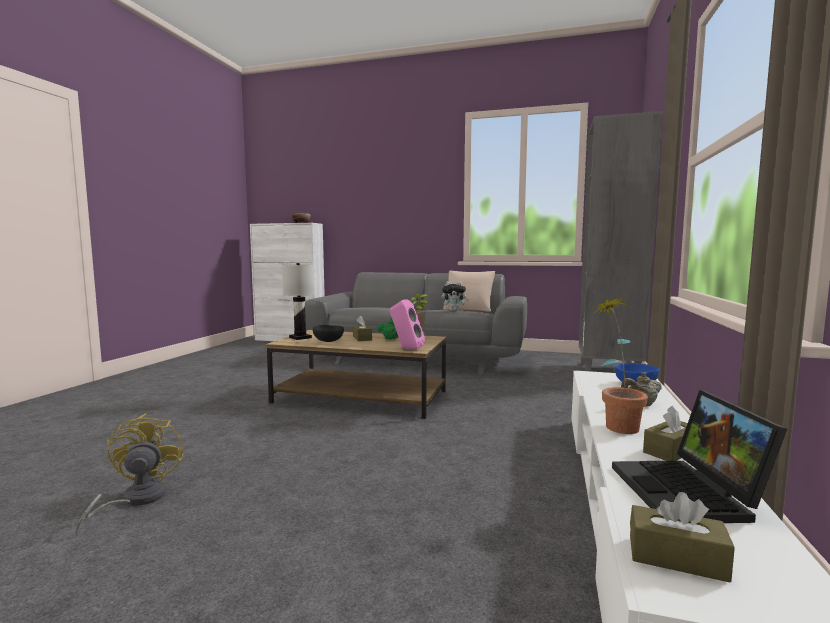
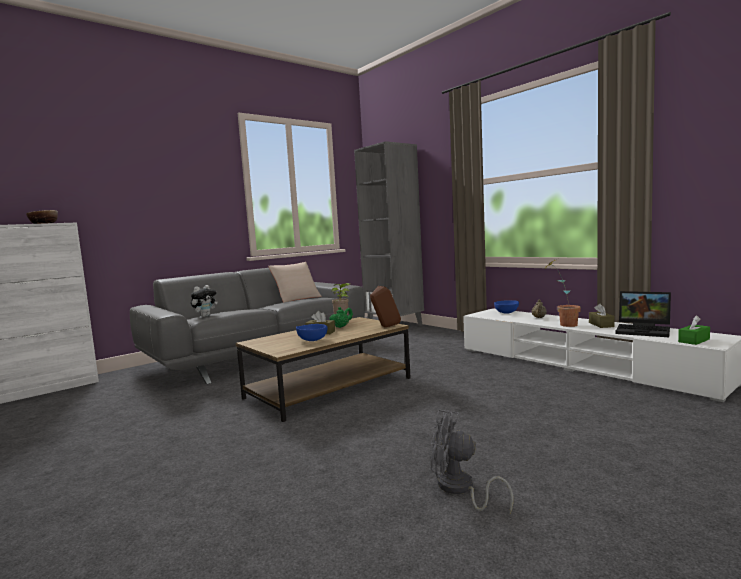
camera: 55 degrees left, 0 degrees up
yellow fan [75,413,183,535] -> grey fan [431,409,514,513]
white table lamp [282,263,315,340] -> none
black bowl [313,325,344,342] -> blue bowl [296,324,327,341]
pink speaker [390,299,425,350] -> brown speaker [370,286,401,327]
plush toy [442,281,469,311] -> plush toy moved to [191,285,218,317]
brown tissue box [630,492,735,582] -> green tissue box [678,315,710,345]

